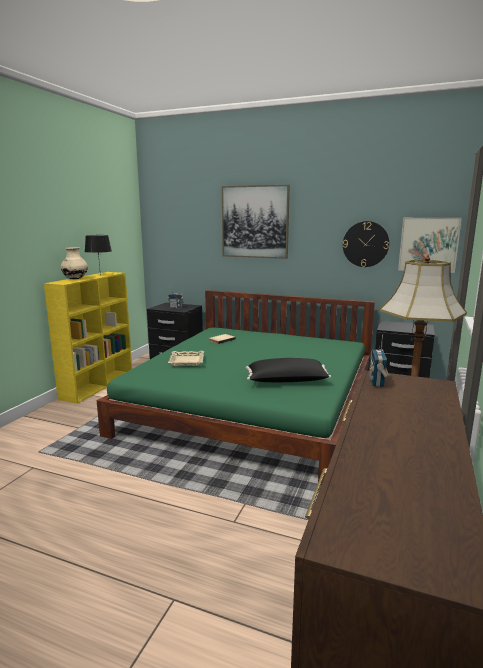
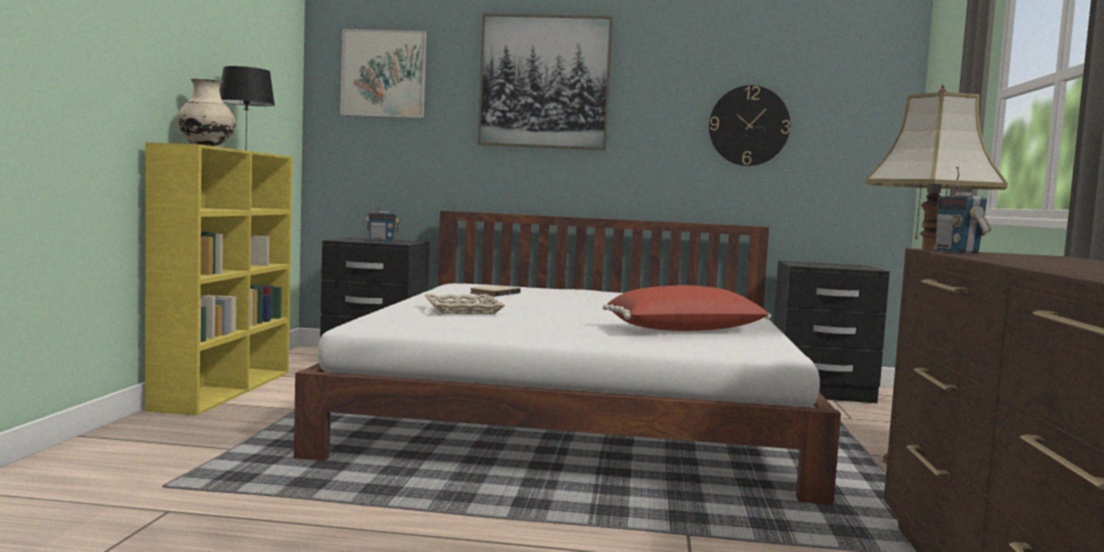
camera: 15 degrees left, 10 degrees down
green bed [97,290,375,485] -> white bed [294,211,841,505]
black pillow [246,358,331,382] -> red pillow [603,285,771,331]
picture [398,218,462,273] -> picture moved to [340,29,427,118]

